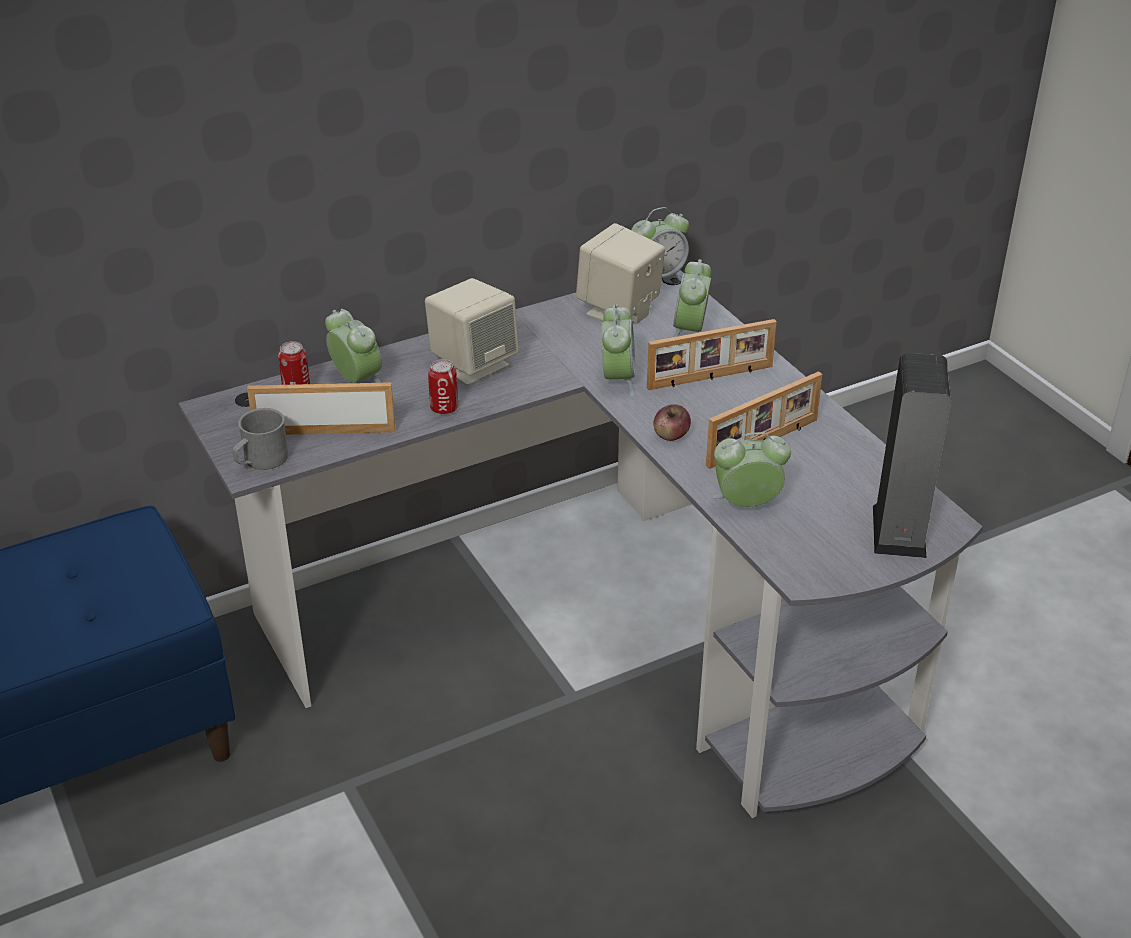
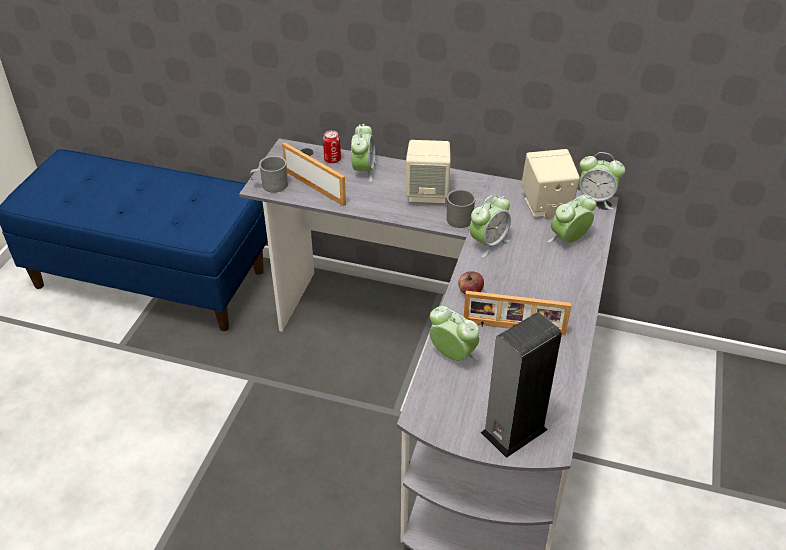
camera: 45 degrees right, 5 degrees up
can [428,359,458,414] -> none
picture frame [647,319,777,390] -> none
none -> grey mug [446,189,476,228]

